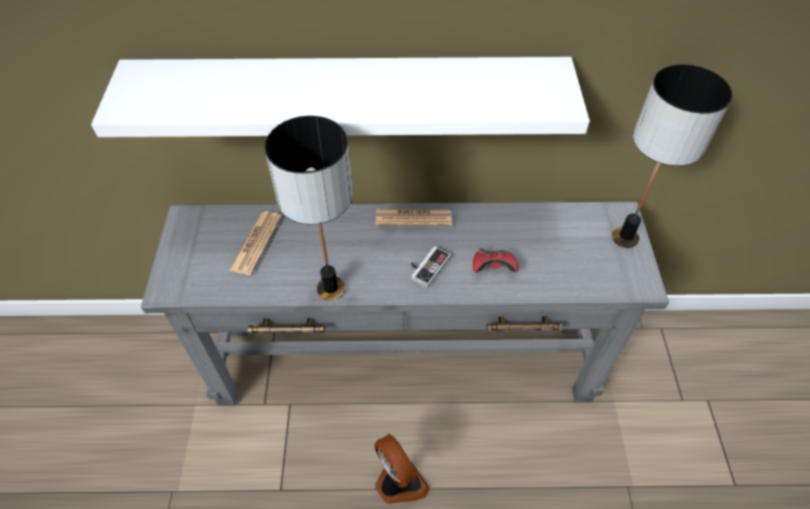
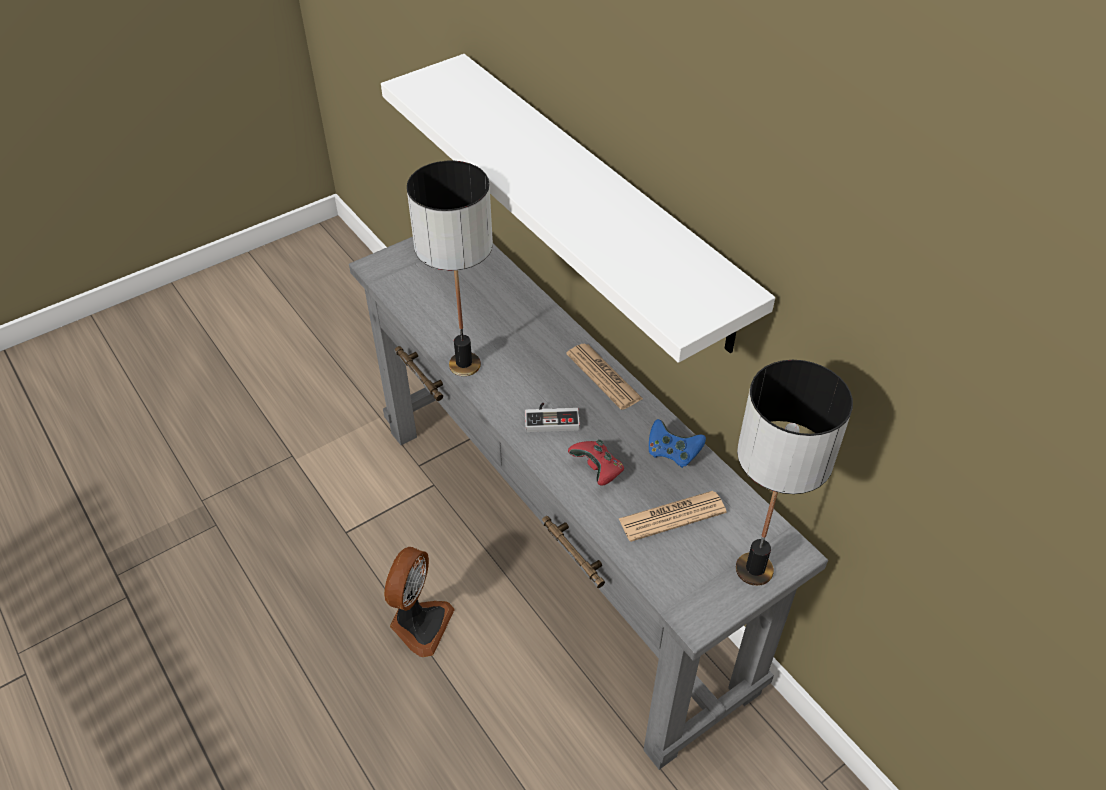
camera: 55 degrees right, 5 degrees down
newspaper [230,211,282,275] -> newspaper moved to [618,491,727,542]
none -> blue game controller [649,419,706,468]

